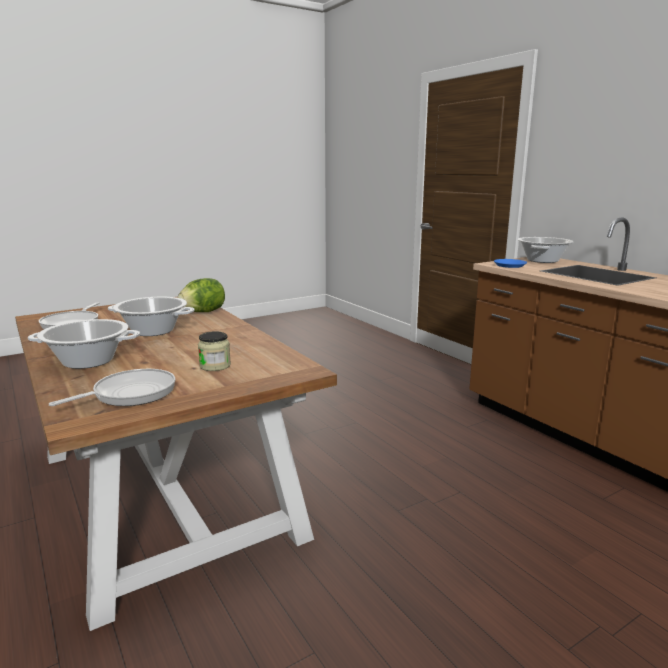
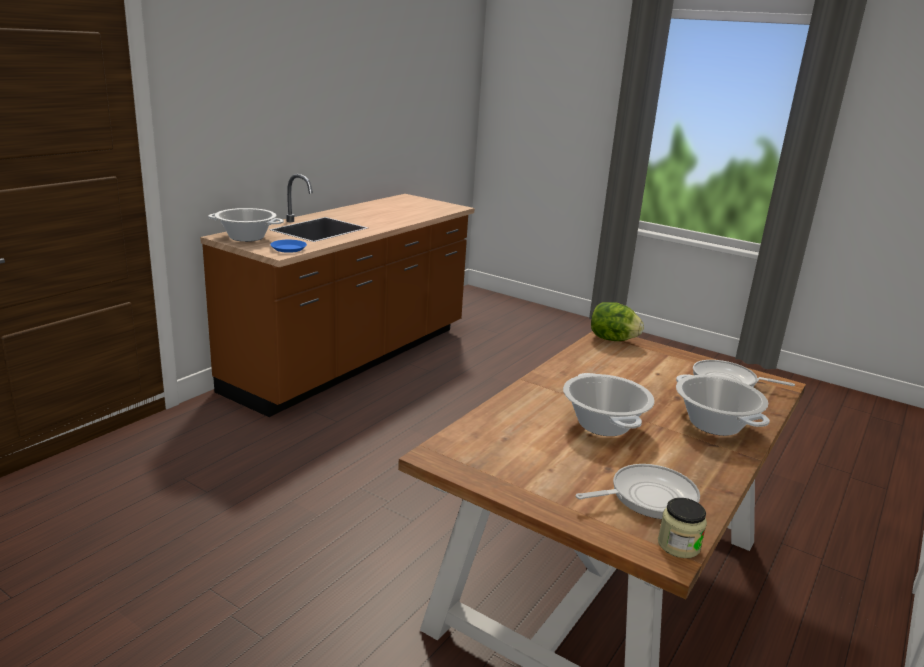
camera: 115 degrees left, 5 degrees up
lettuce [177,278,225,312] -> lettuce moved to [591,302,644,341]
jar [198,331,231,371] -> jar moved to [658,498,707,558]

